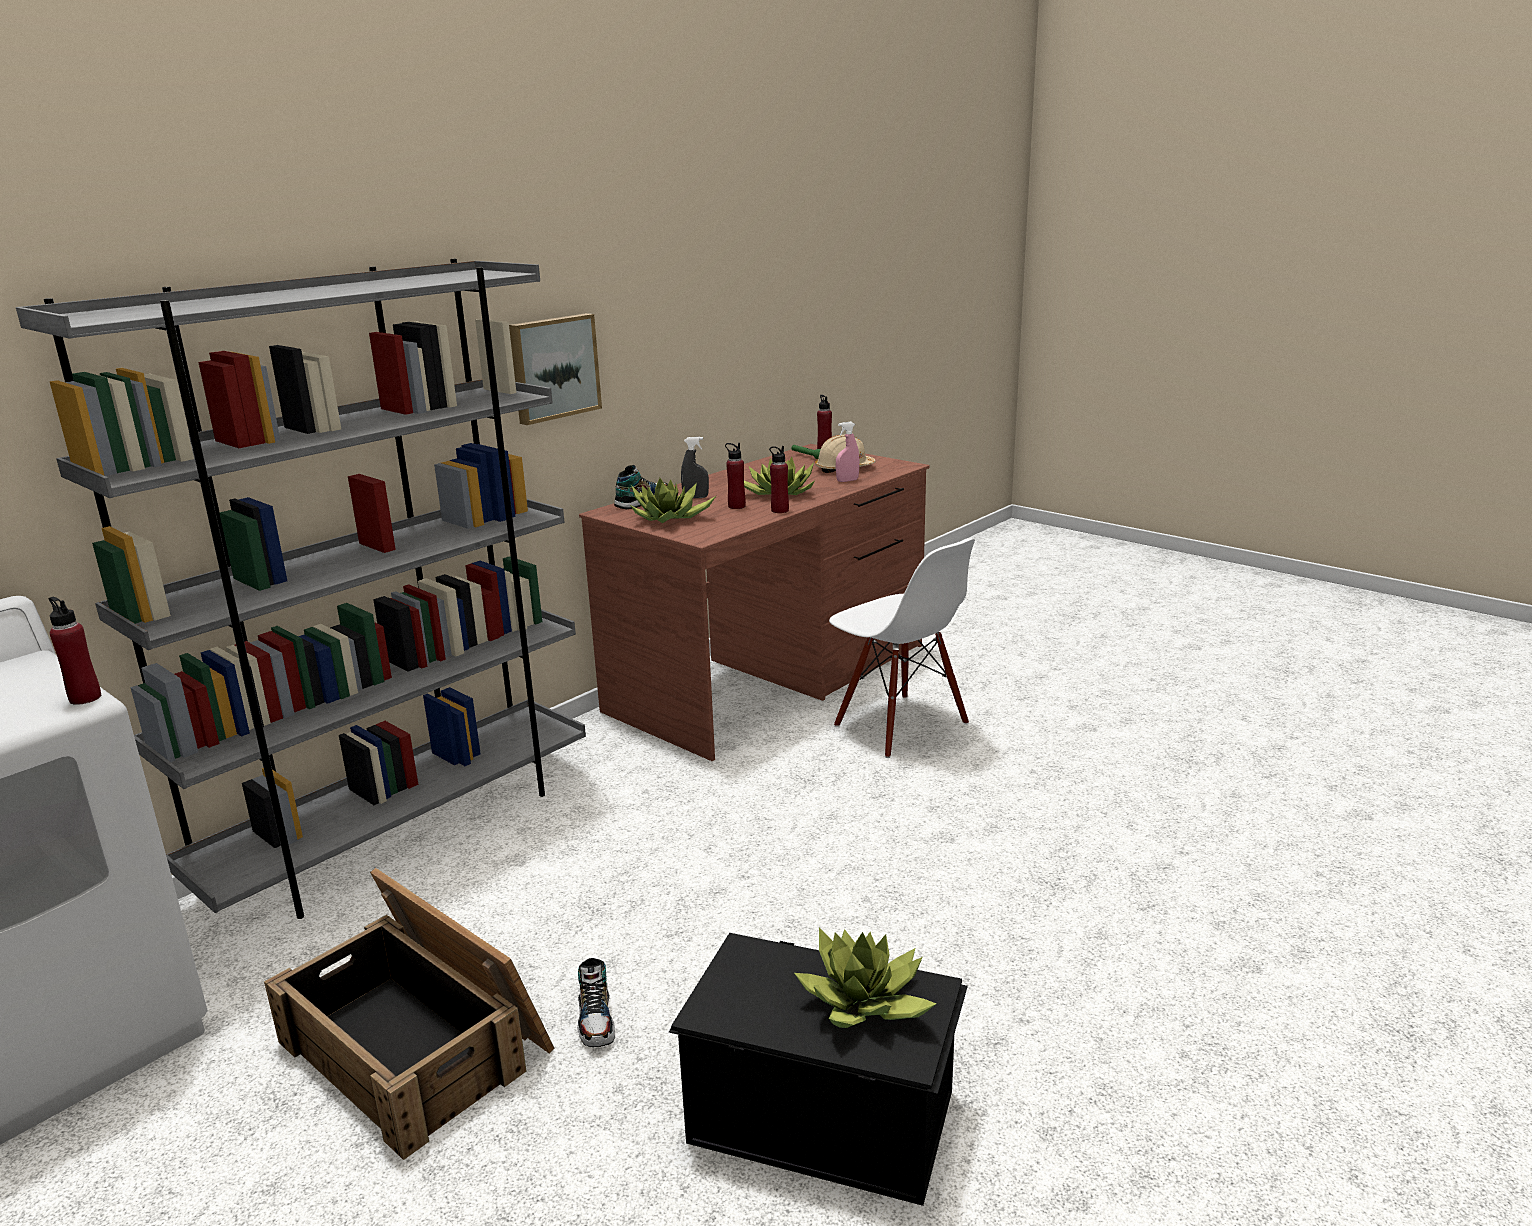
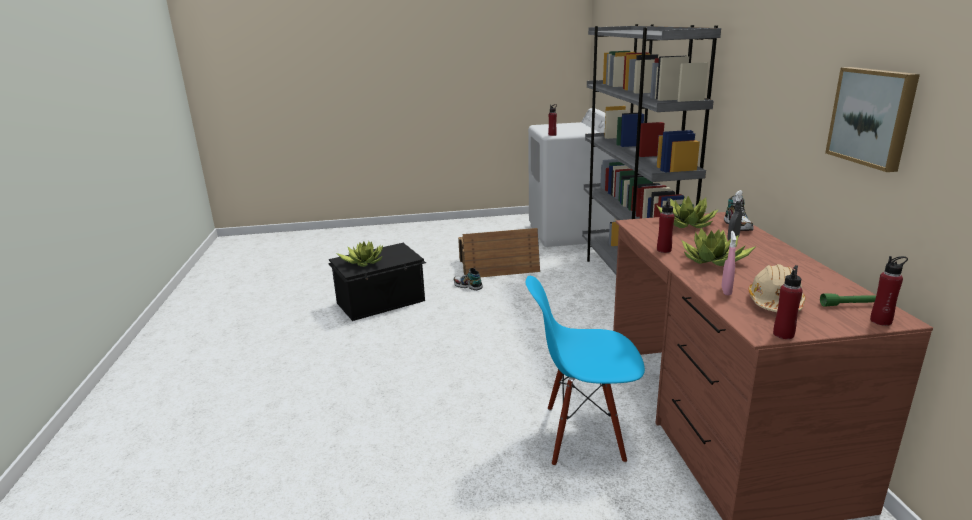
camera: 130 degrees right, 0 degrees up
picture [509,313,602,425] -> picture moved to [825,67,920,172]
red bottle [725,443,746,509] -> red bottle moved to [773,265,803,339]
white chair [829,539,975,758] -> blue chair [526,276,645,466]

